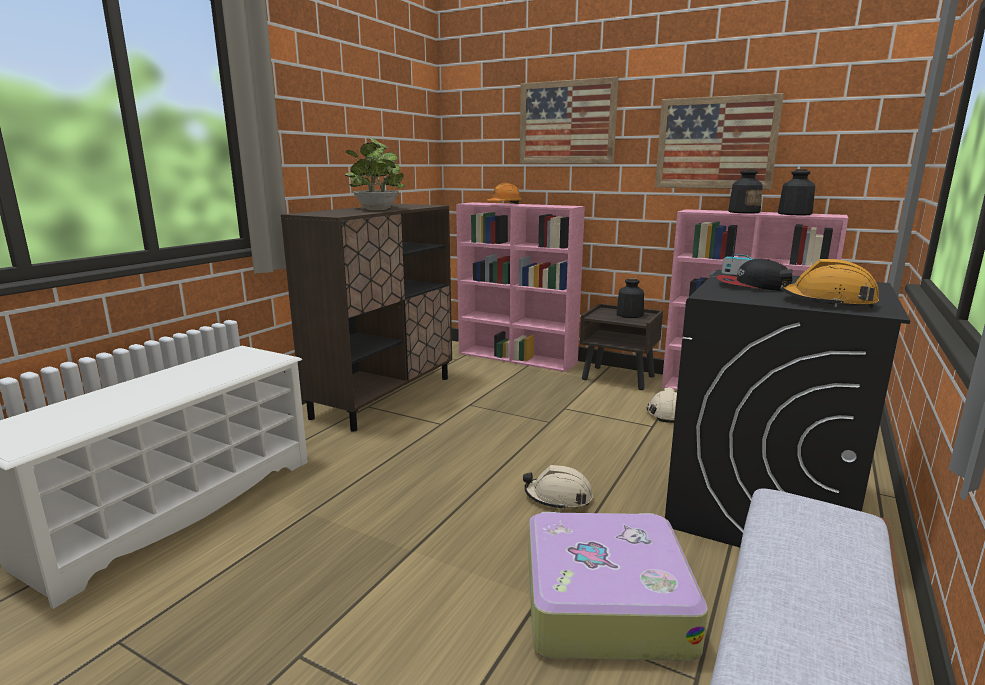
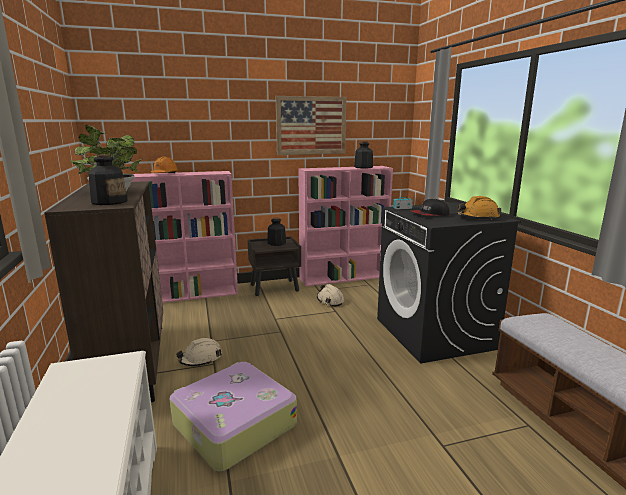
camera: 45 degrees left, 0 degrees up
picture [520,76,619,164] -> none
beige hard hat [523,465,593,510] -> beige hard hat moved to [176,338,222,366]
suitcase [528,512,708,661] -> suitcase moved to [170,362,297,472]
bottle [728,169,763,213] -> bottle moved to [88,154,127,205]

